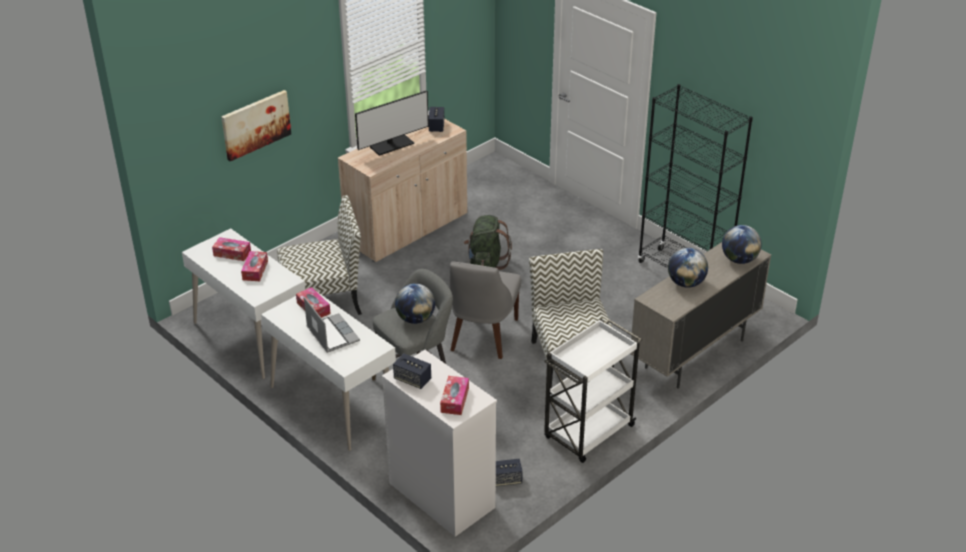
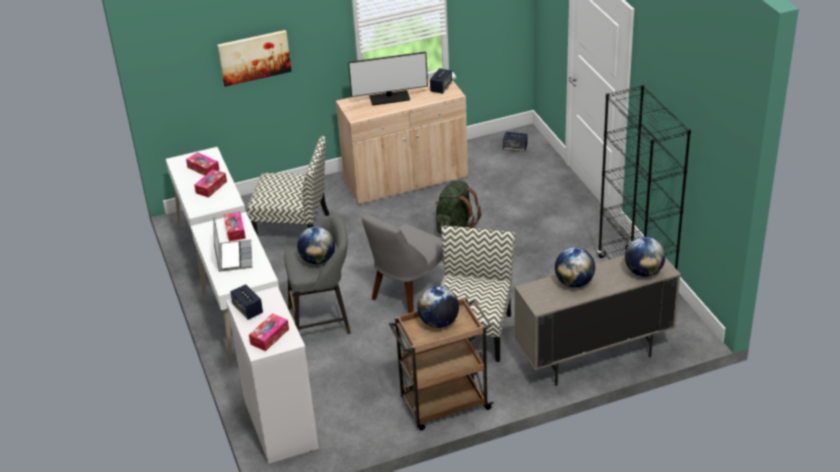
camera: 25 degrees right, 0 degrees up
speaker [496,459,523,486] -> speaker moved to [503,132,528,152]
white cart [544,319,642,463] -> brown cart [389,297,494,430]
none -> globe [417,286,459,328]

